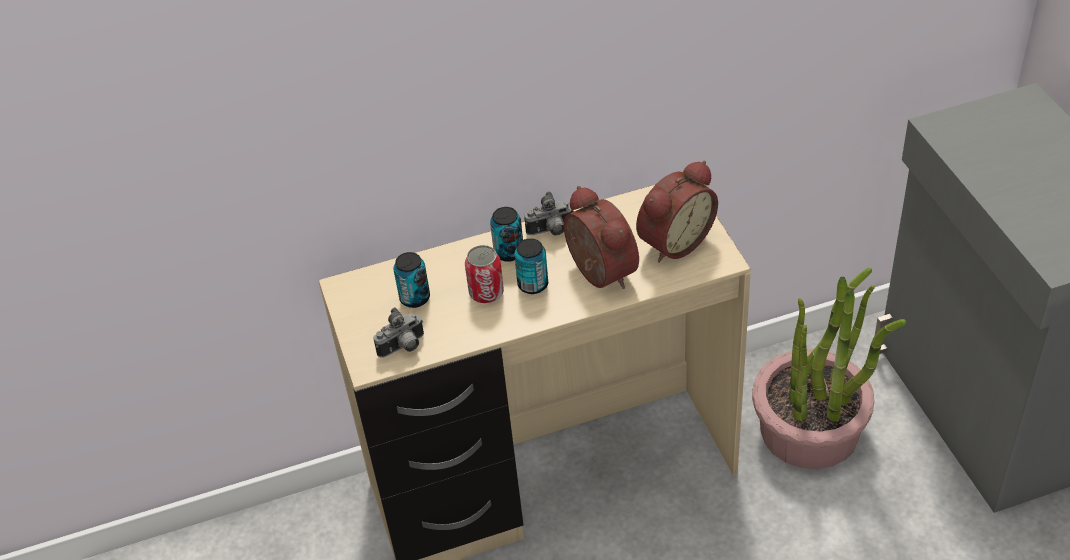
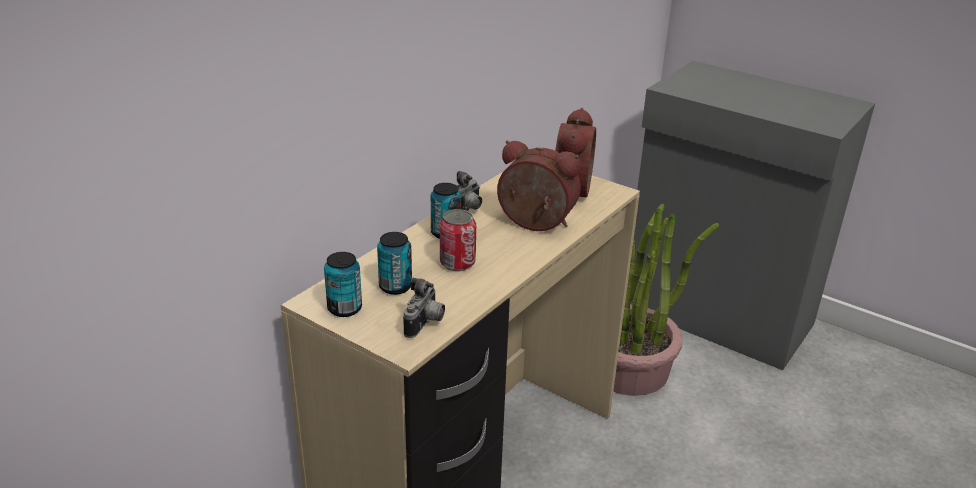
camera: 40 degrees left, 15 degrees down
can [514,238,548,294] -> can moved to [324,252,362,317]

